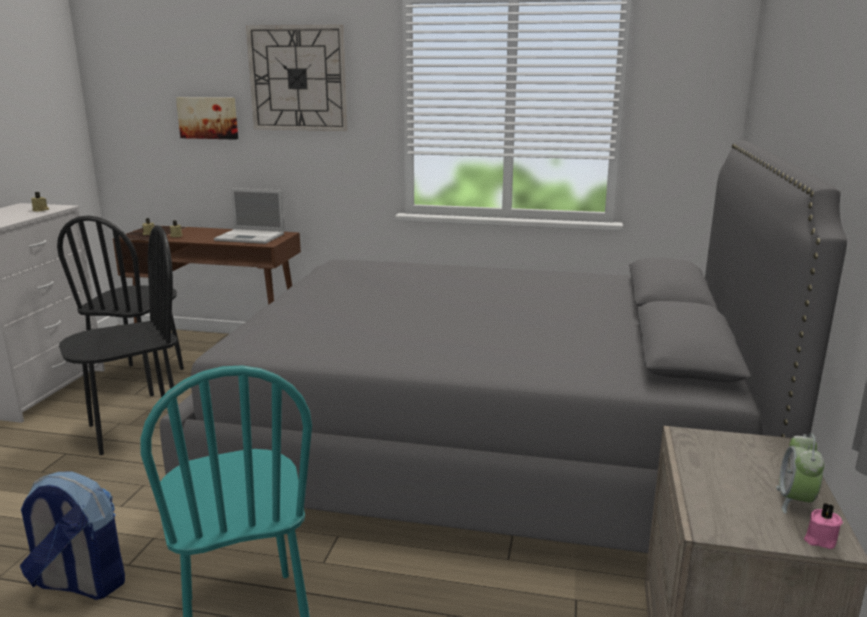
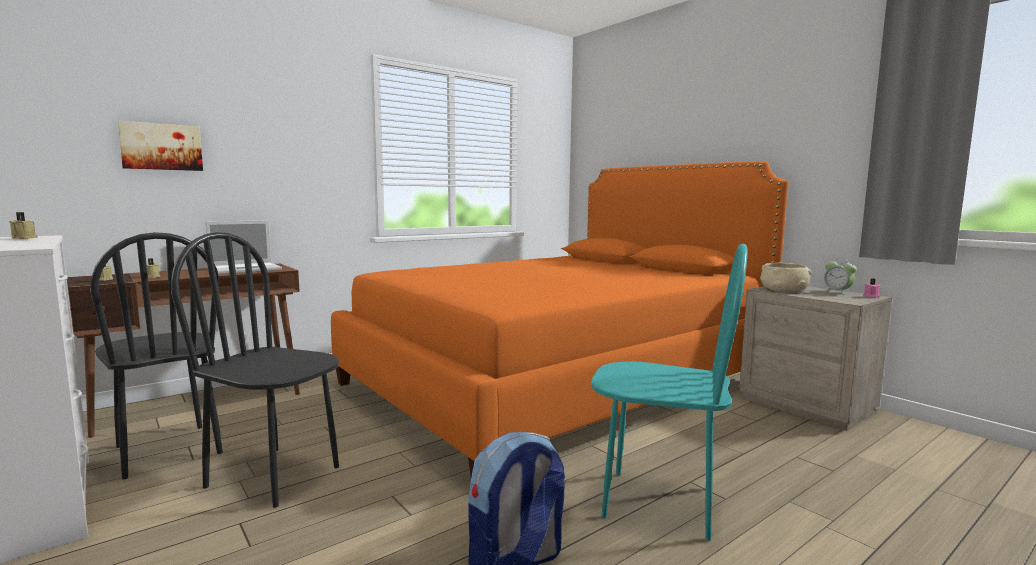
camera: 50 degrees left, 10 degrees down
black chair [59,225,178,455] -> black chair turned 75 degrees counterclockwise [171,232,339,508]
grey bed [160,140,847,553] -> orange bed [331,161,788,477]
wall clock [246,25,348,131] -> none
none -> beige bowl [760,263,811,292]

